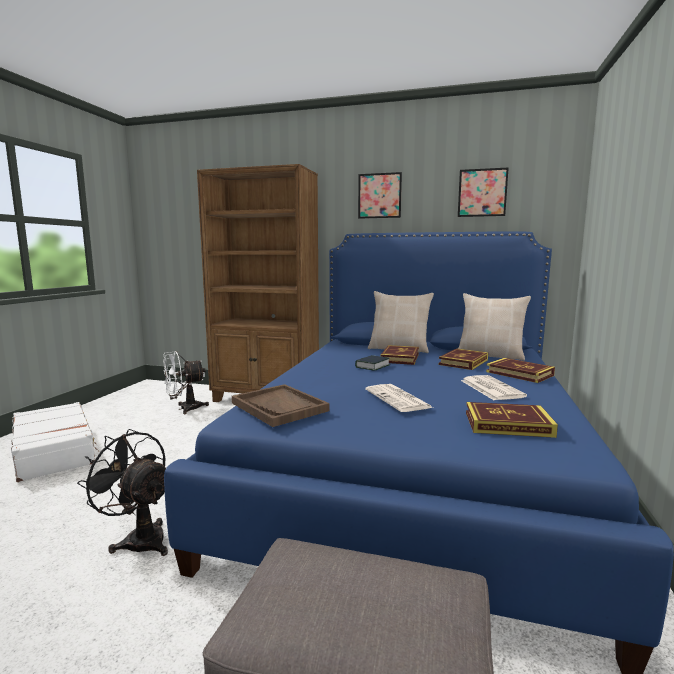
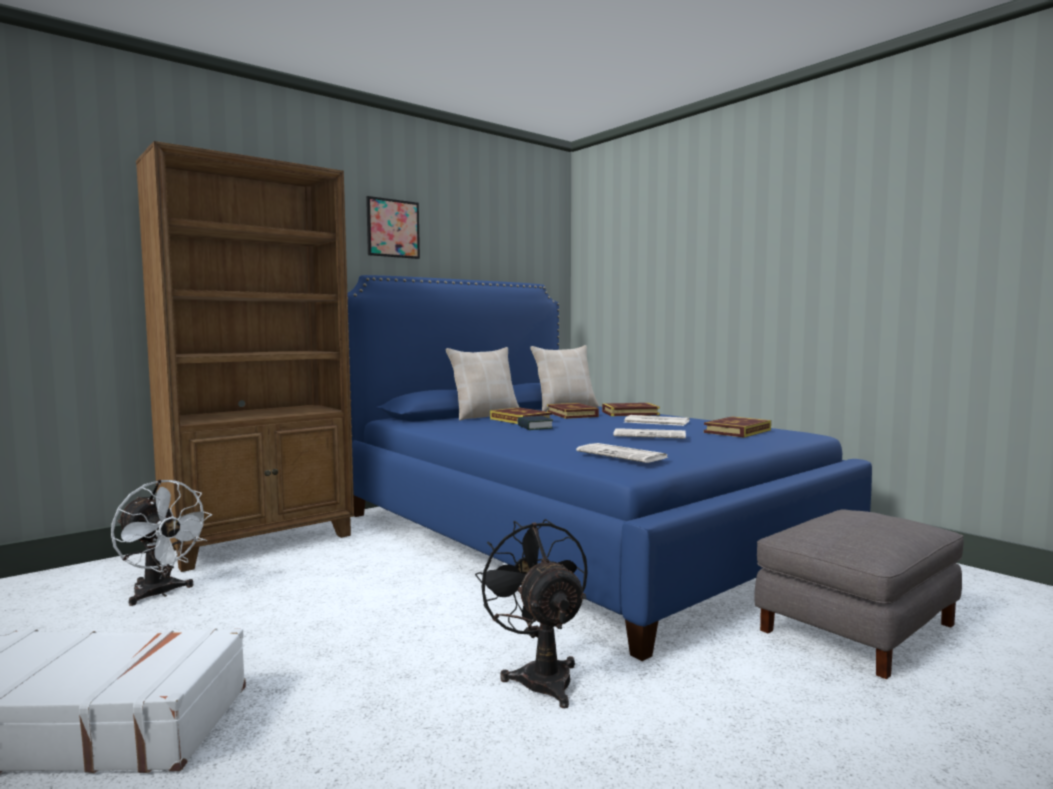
camera: 55 degrees left, 5 degrees down
black fan [77,429,168,556] -> black fan turned 90 degrees clockwise [475,519,588,708]
white fan [163,351,209,414] -> white fan turned 60 degrees counterclockwise [111,480,212,606]
brown tray [232,384,329,427] -> newspaper [576,443,668,463]
picture [458,167,509,217] -> none

